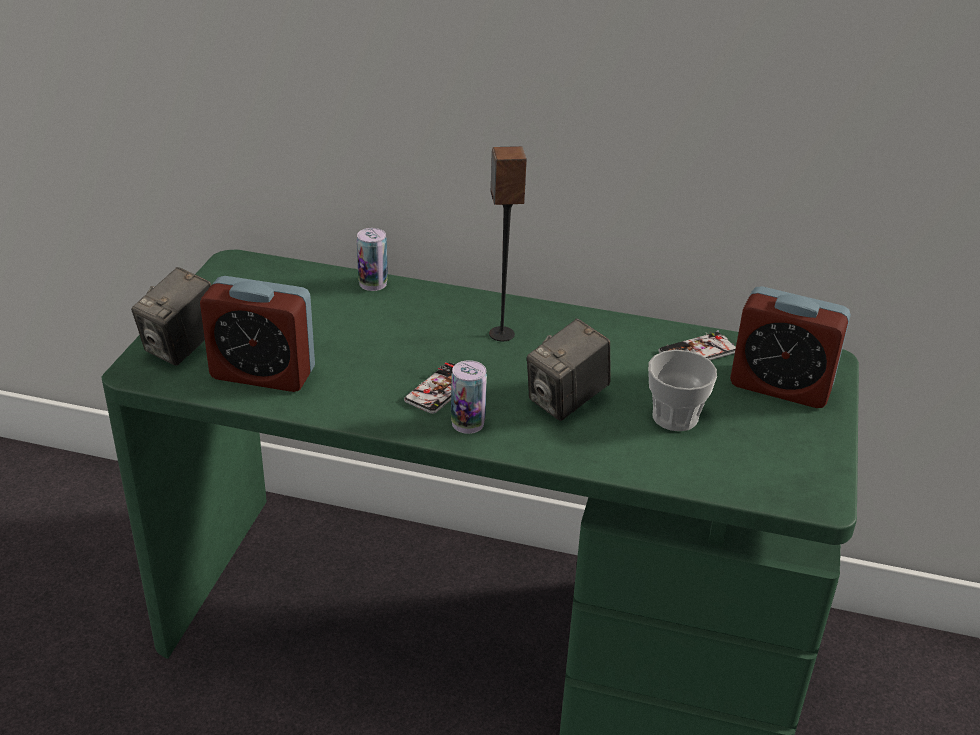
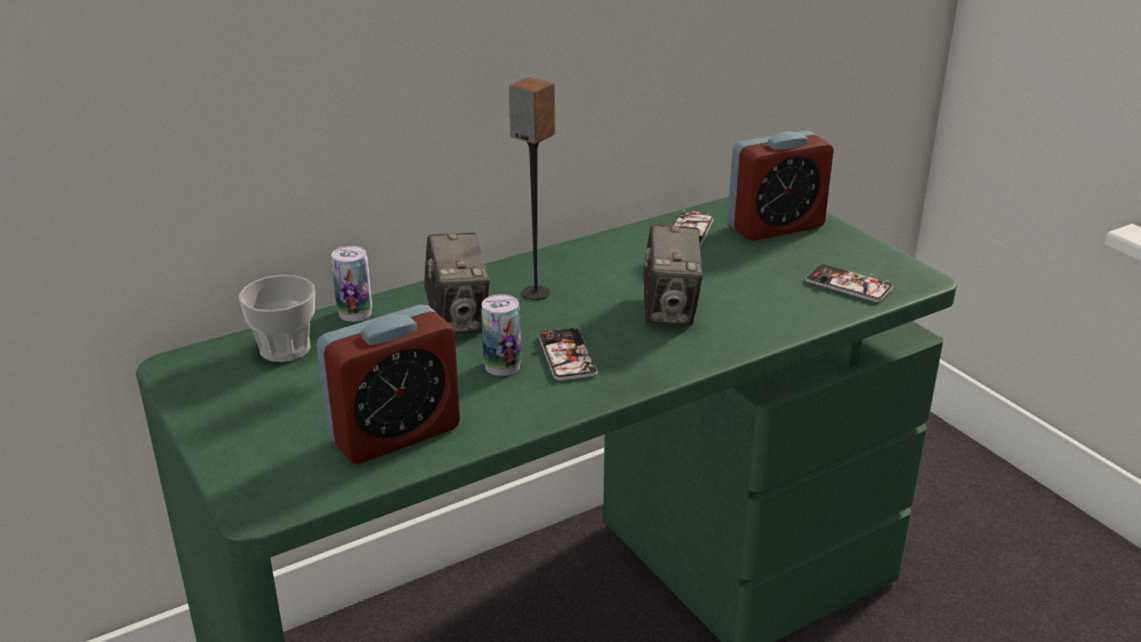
camera: 45 degrees left, 5 degrees down
camera [131,267,211,366] -> camera moved to [424,233,490,334]
can [451,360,487,434] -> can moved to [481,294,521,376]
cup [648,350,717,431] -> cup moved to [239,275,315,362]
none -> phone [805,264,893,302]

